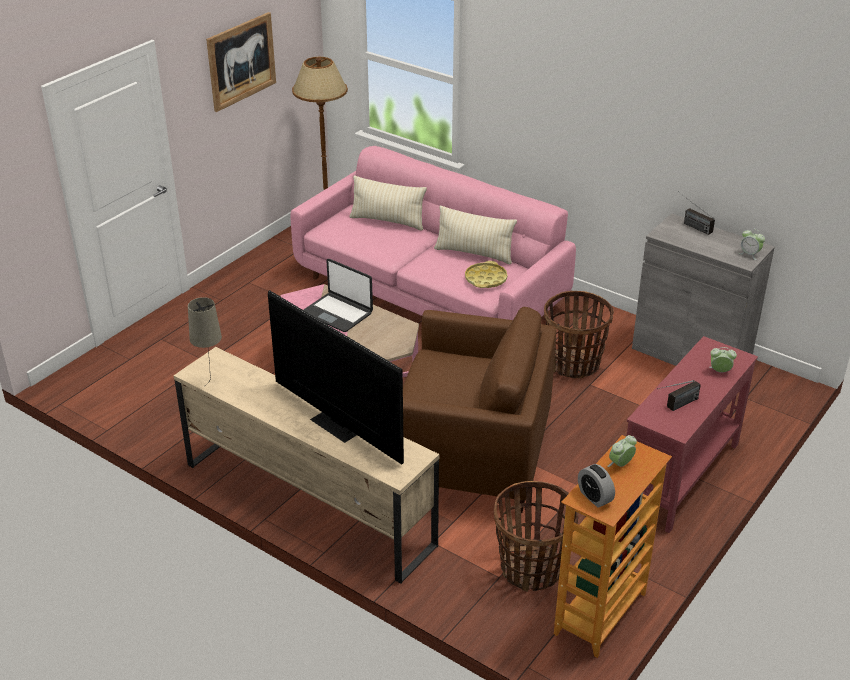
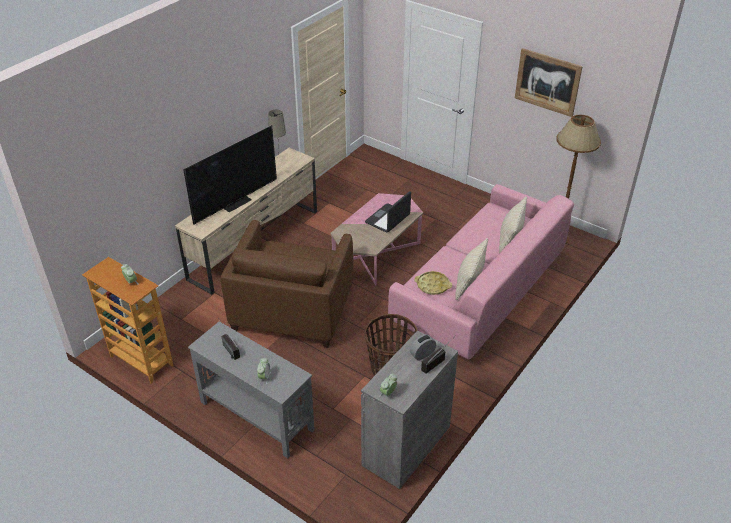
camera: 90 degrees right, 5 degrees up
basket [494,481,578,592] -> none
alarm clock [578,464,615,508] -> alarm clock moved to [410,334,436,361]
red console table [627,336,758,533] -> grey console table [188,321,315,458]

